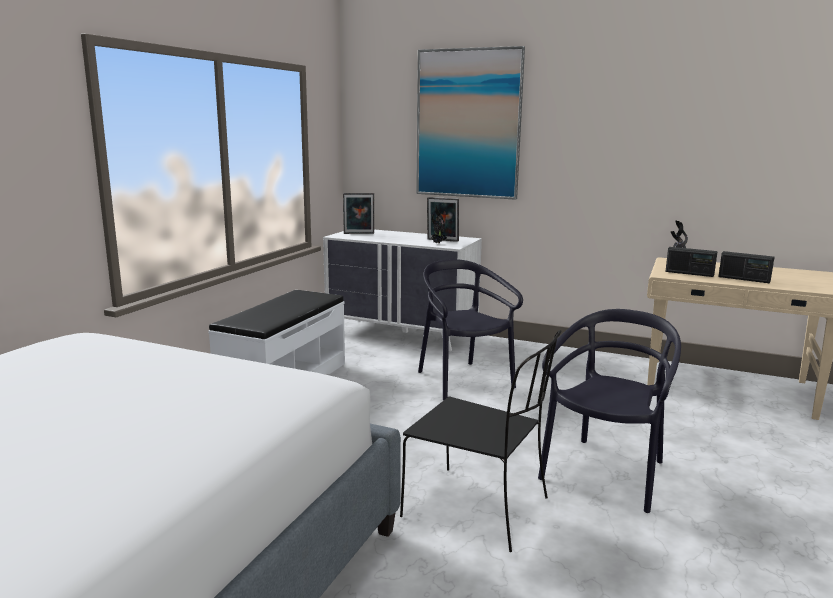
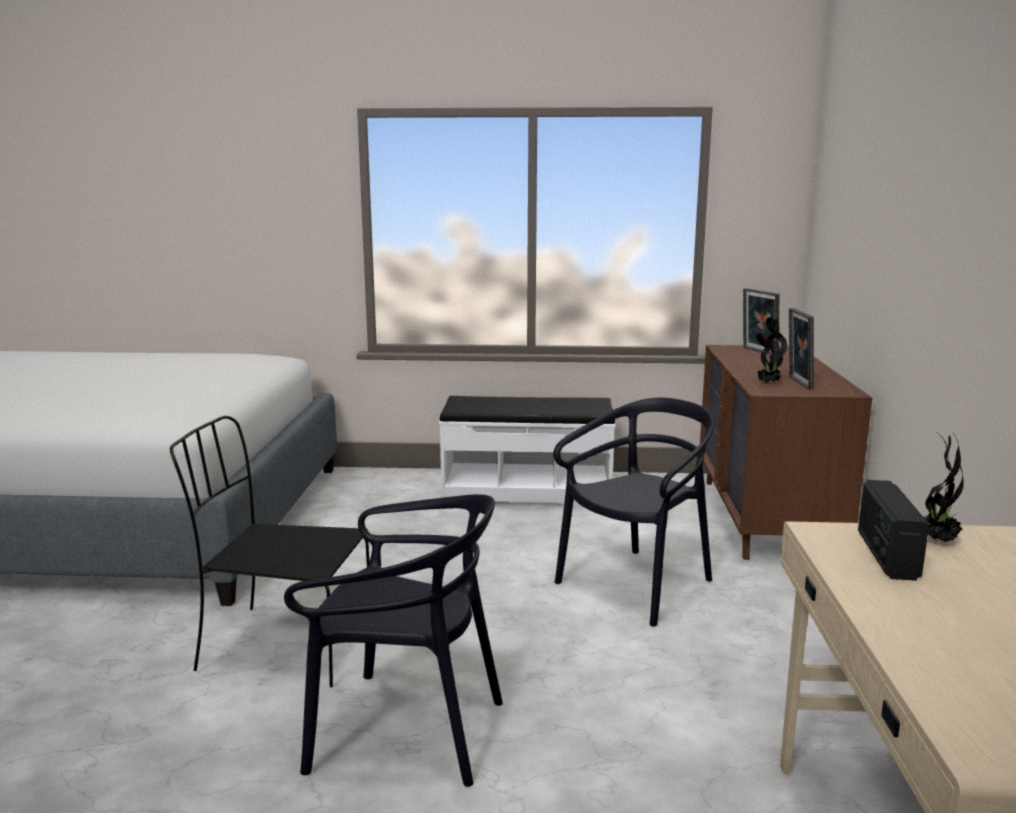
camera: 70 degrees right, 0 degrees up
white dresser [323,230,482,351] -> brown dresser [700,345,872,560]
black chair [400,330,562,552] -> black chair turned 90 degrees clockwise [170,416,370,687]
picture [416,46,525,200] -> none
radio [718,251,774,283] -> none

